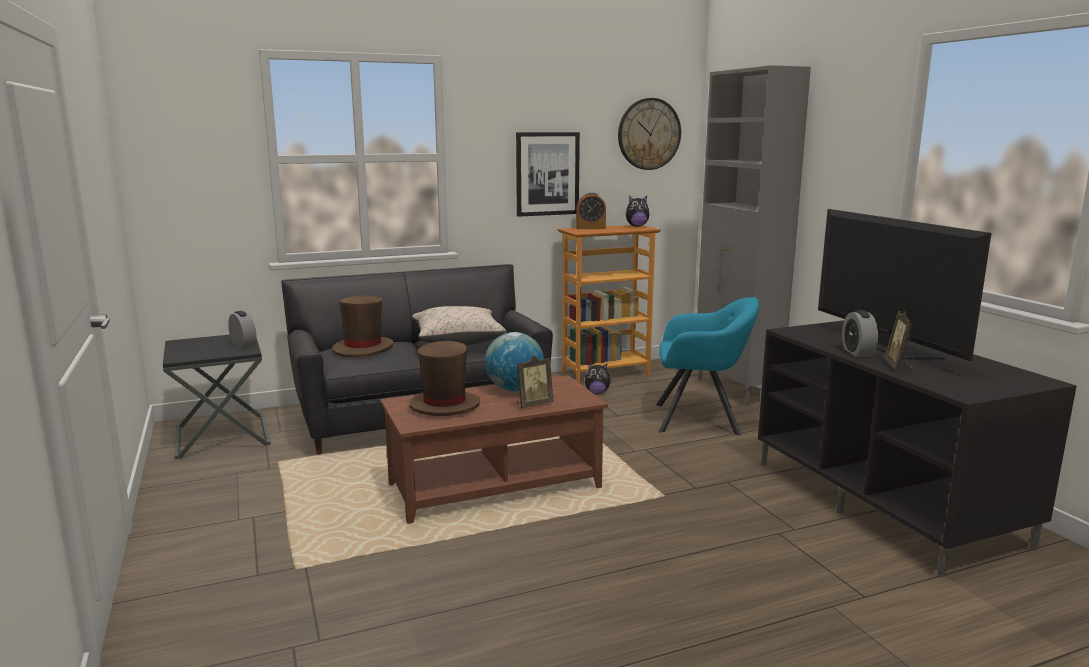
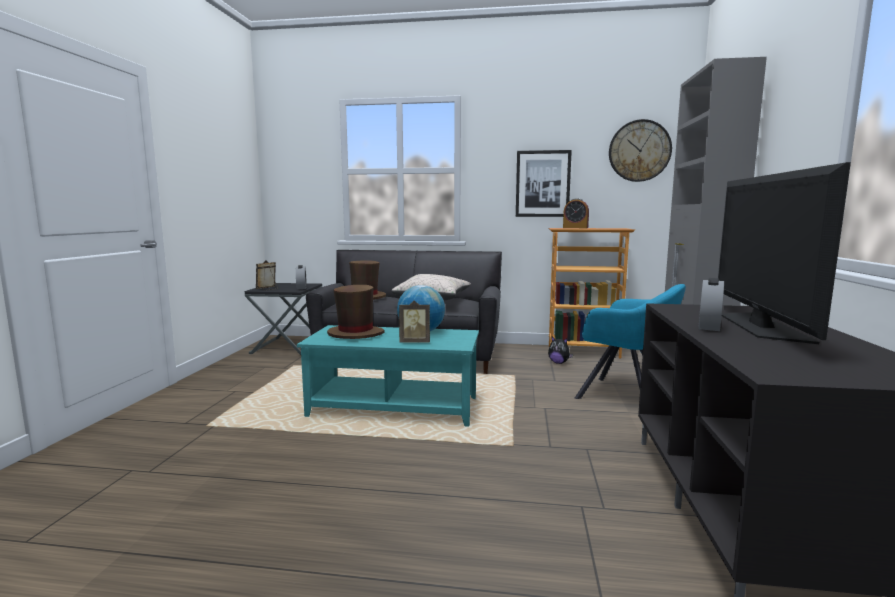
camera: 30 degrees right, 5 degrees down
brown coffee table [380,375,608,524] -> turquoise coffee table [297,325,479,427]
plush toy [626,196,649,227] -> none
picture frame [885,311,915,371] -> picture frame moved to [256,260,278,291]

